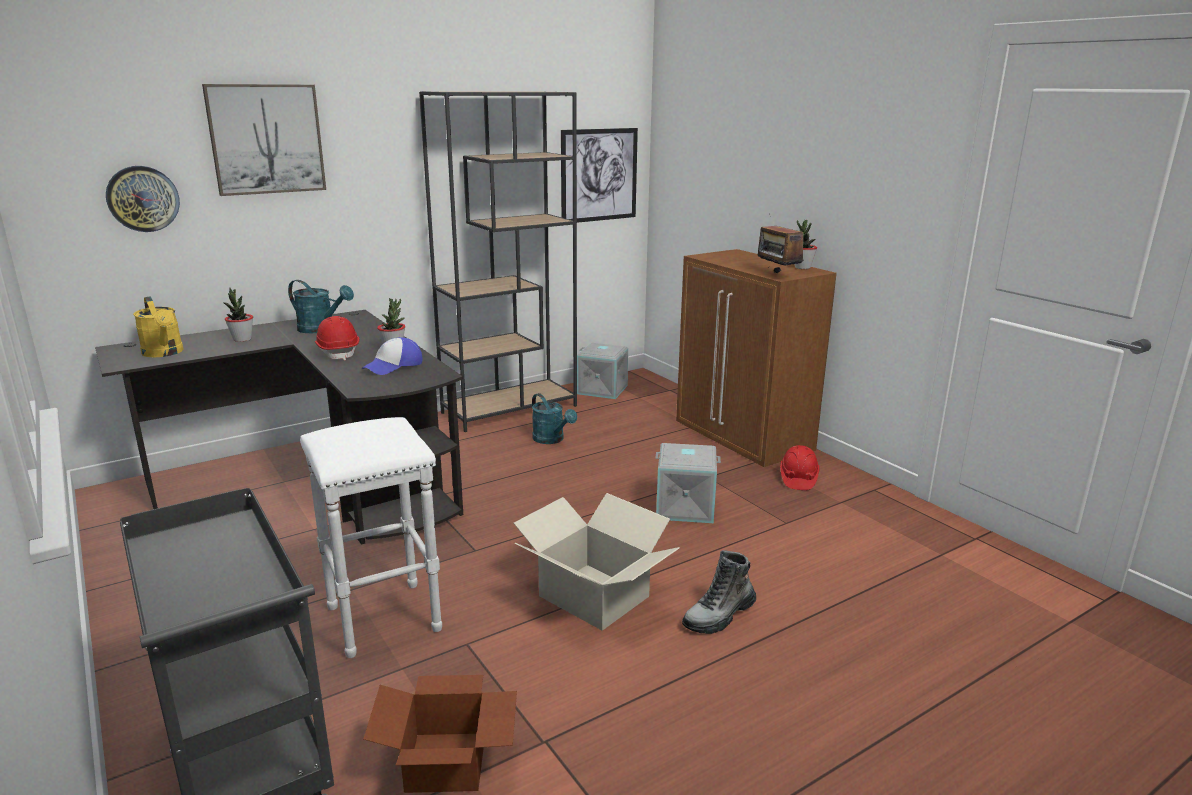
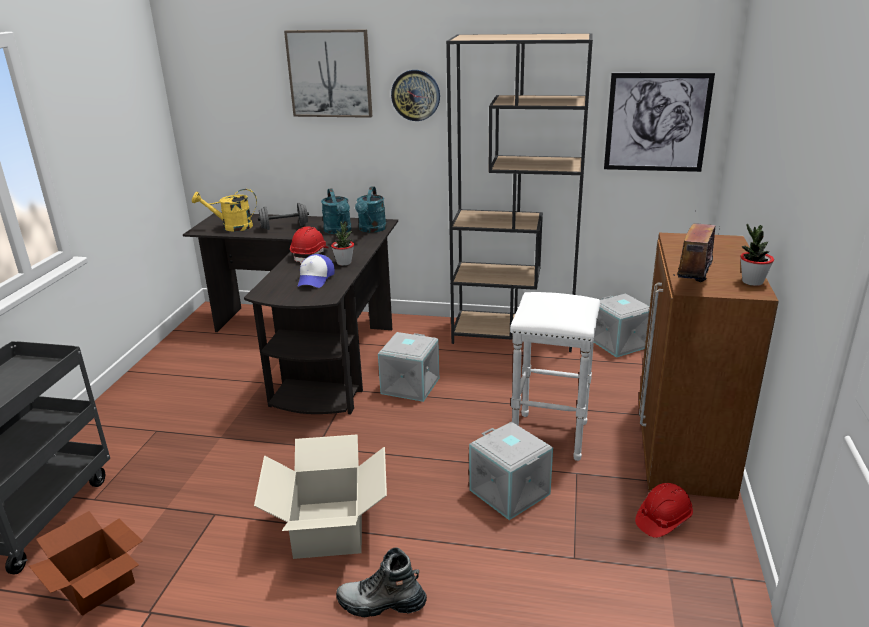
camera: 45 degrees right, 5 degrees up
wall clock [106,166,180,232] -> wall clock moved to [391,70,440,121]
yellow watering can [133,297,183,357] -> yellow watering can turned 75 degrees clockwise [192,189,257,232]
potted plant [223,288,253,342] -> grey dumbbell [258,203,309,230]
white stool [300,417,442,658] -> white stool moved to [510,292,600,461]
cap [362,337,422,375] -> cap turned 75 degrees counterclockwise [298,254,335,288]
turquoise watering can [532,393,577,444] -> turquoise watering can moved to [355,187,387,233]
none -> grey storage box [378,332,439,402]

